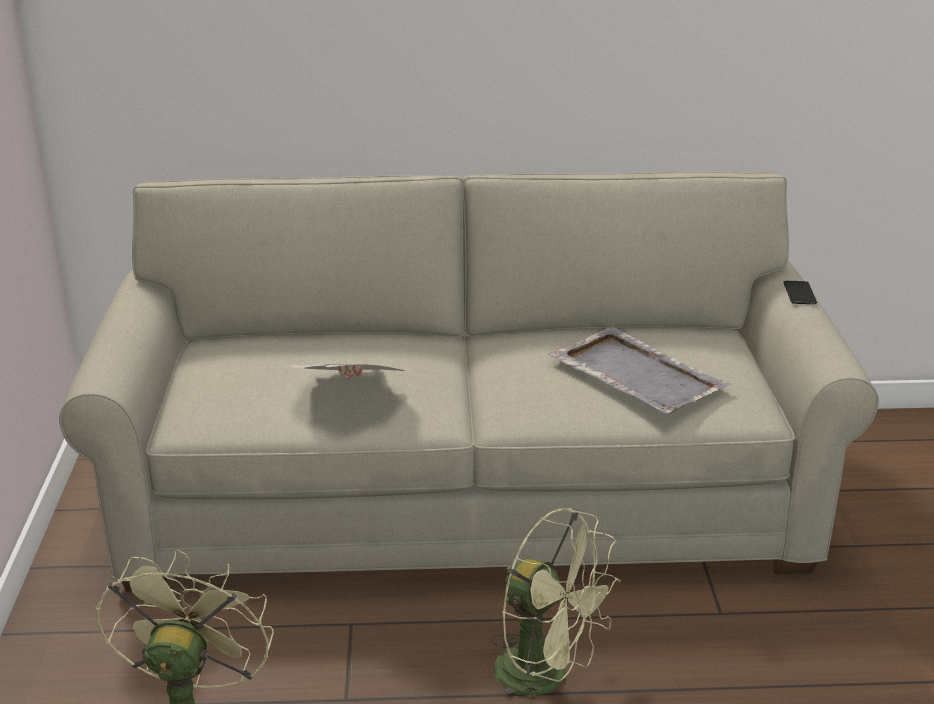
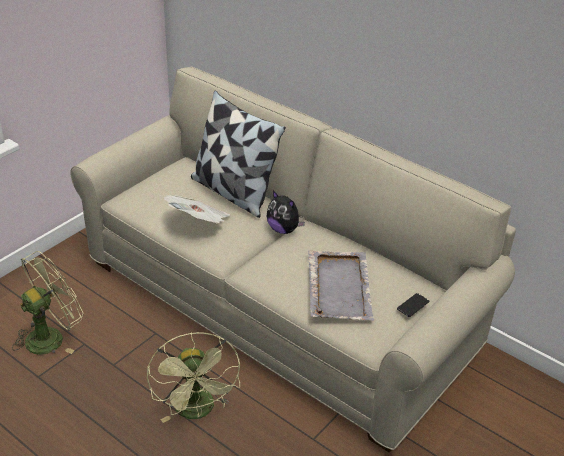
camera: 40 degrees right, 10 degrees up
phone [783,281,817,304] -> phone moved to [397,293,429,317]
none -> pillow [191,90,286,218]
none -> plush toy [267,191,305,234]

